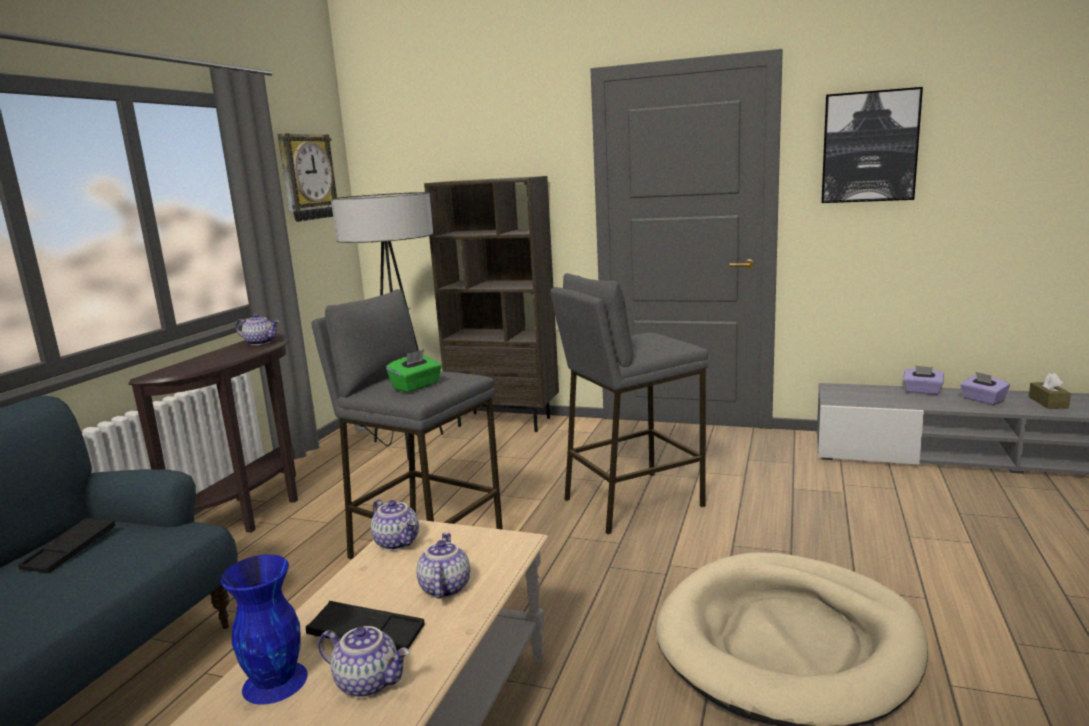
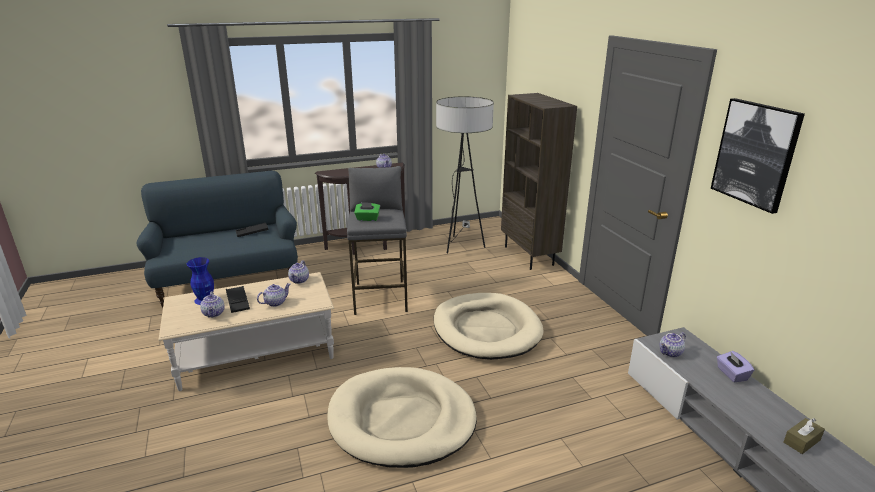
camera: 50 degrees right, 10 degrees up
wall clock [277,133,337,222] -> none
grey stool [550,273,708,535] -> beige dog bed [434,293,544,360]
purple tissue box [960,372,1010,405] -> none
none -> teapot [660,332,686,358]

